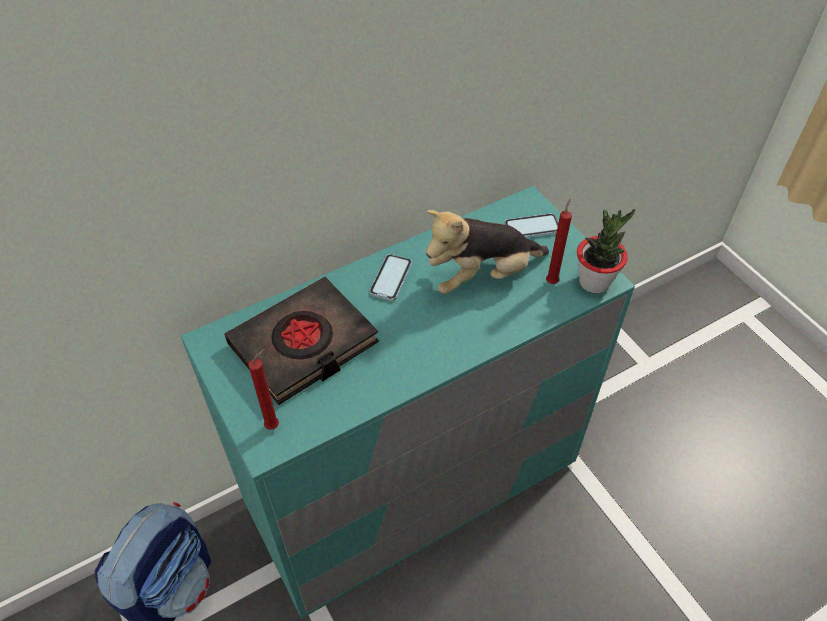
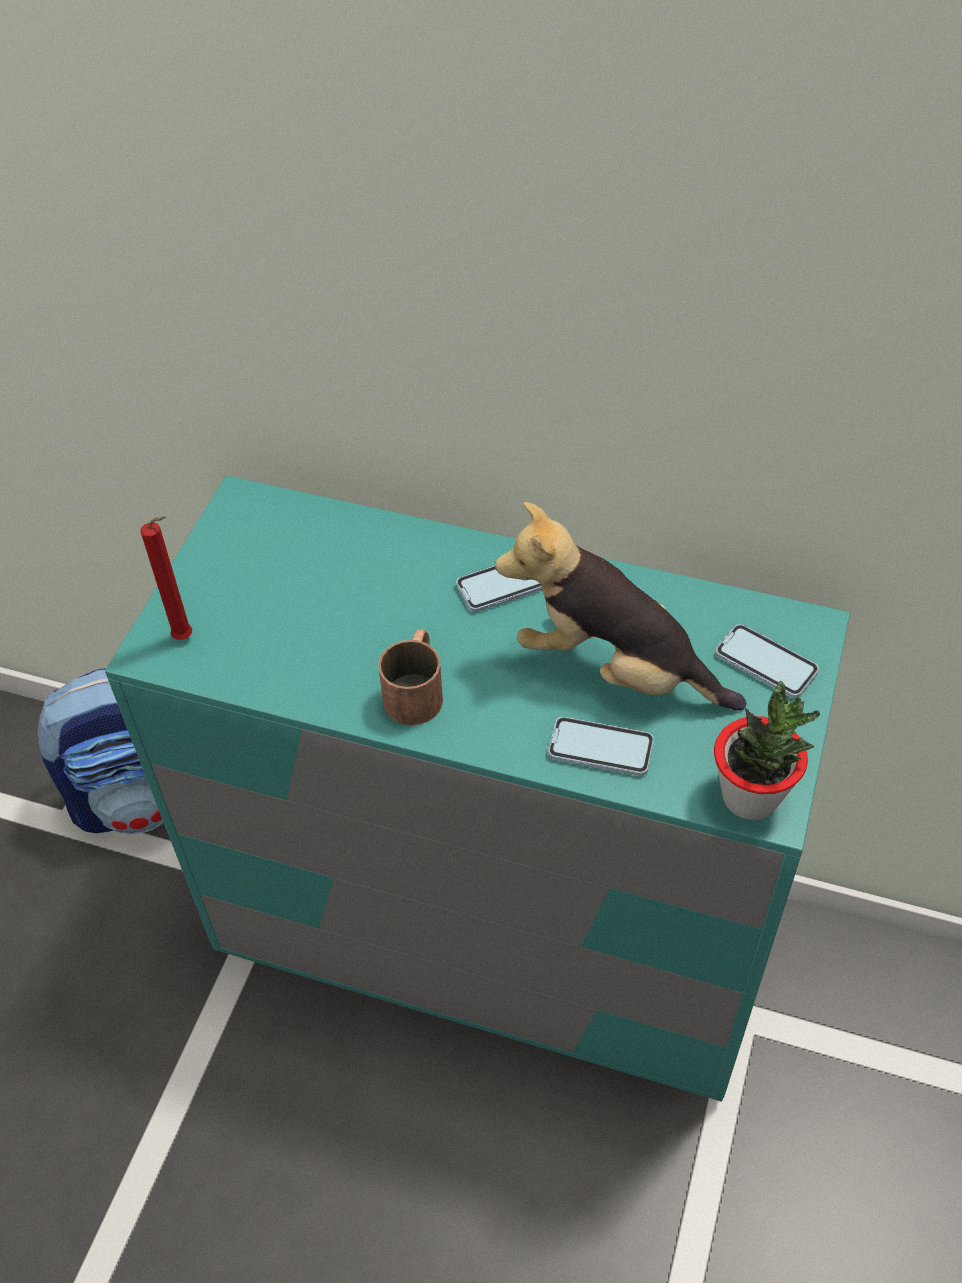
camera: 50 degrees right, 0 degrees up
black book [224,277,379,405] -> none
red candle [546,198,572,284] -> none
none -> brown mug [378,629,443,725]
none -> phone [548,717,654,776]

